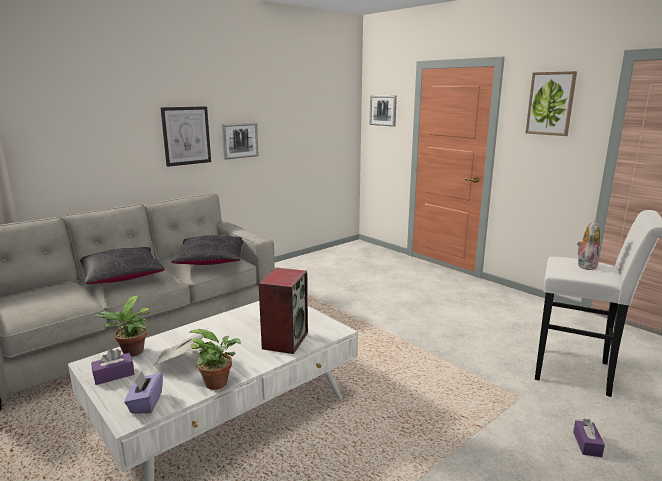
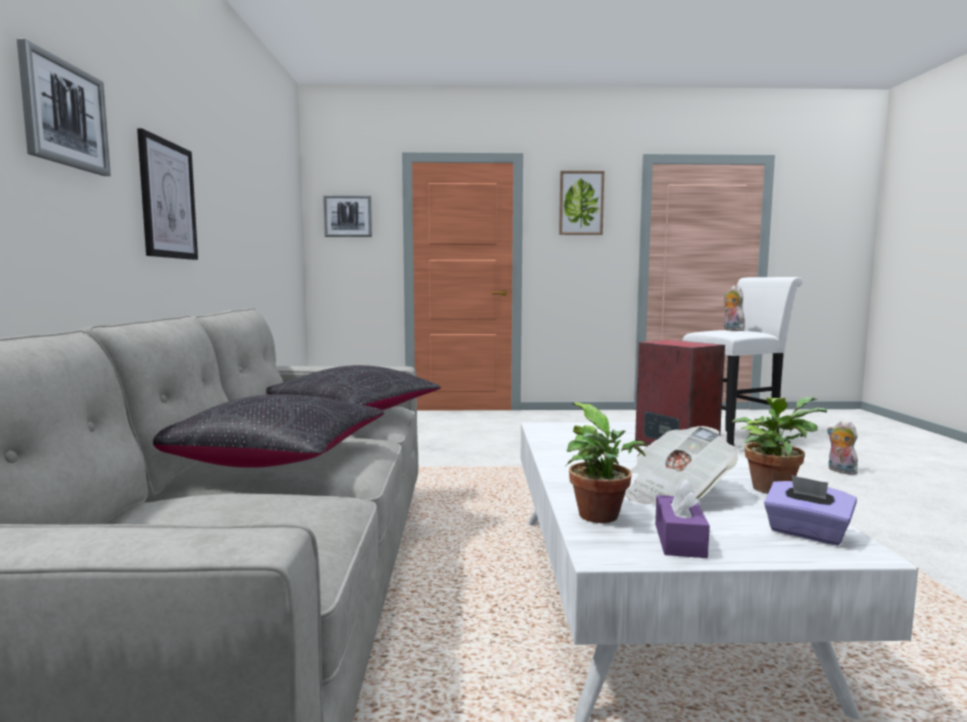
camera: 50 degrees left, 10 degrees down
picture [222,123,259,160] -> picture moved to [17,39,111,176]
purple tissue box [573,418,605,457] -> plush toy [827,421,858,475]

